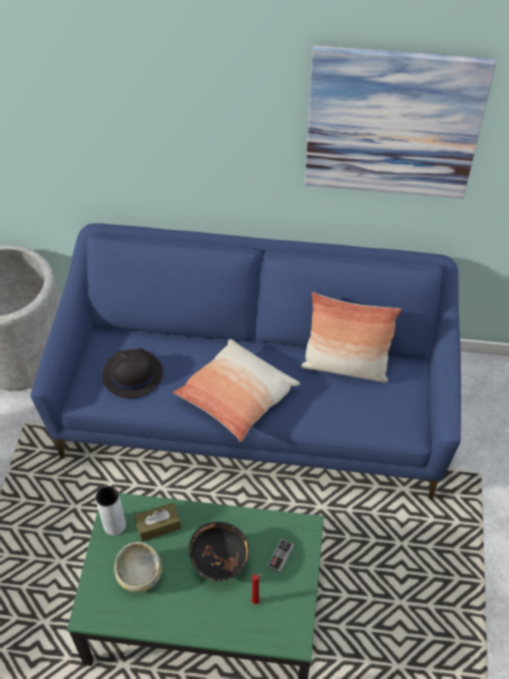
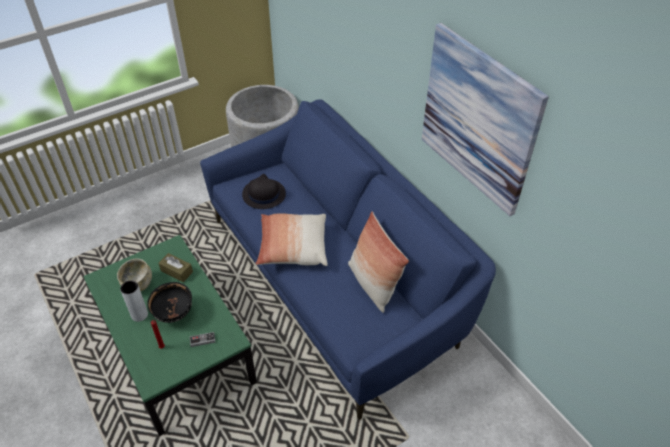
camera: 50 degrees right, 5 degrees down
grey vase [95,486,126,535] -> grey vase moved to [120,280,148,322]

